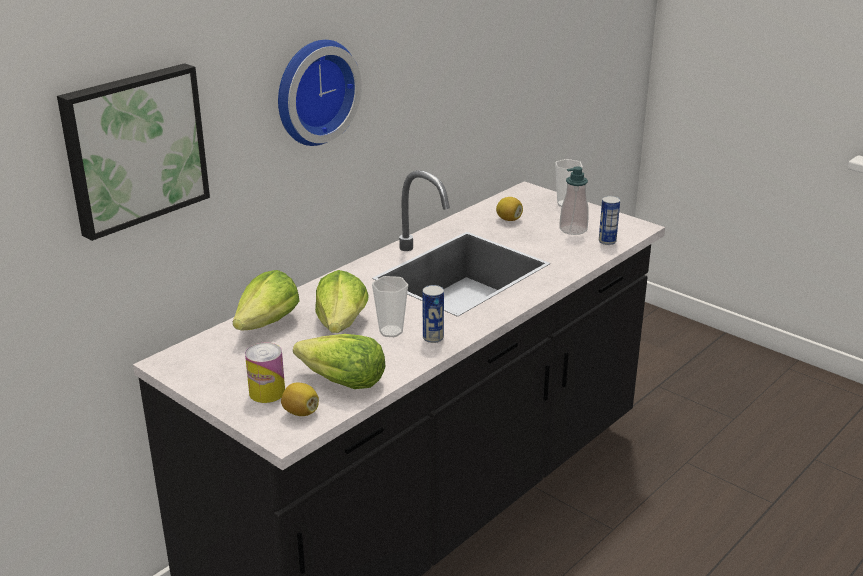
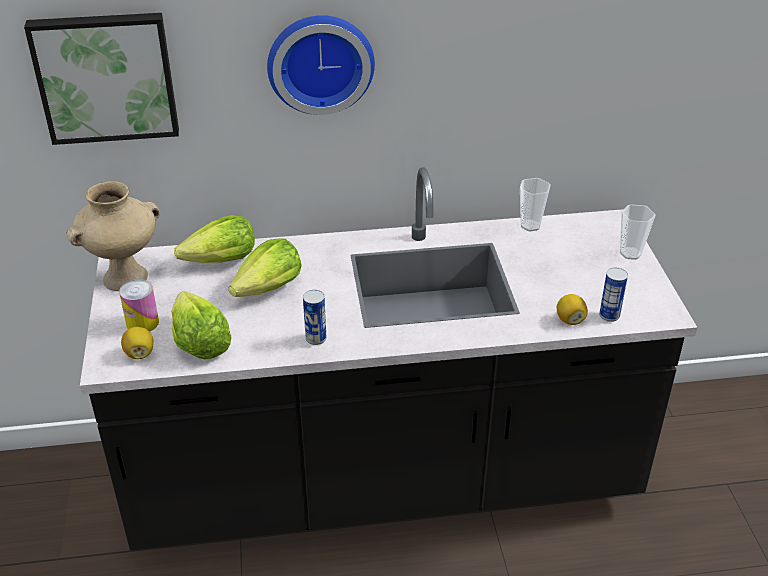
camera: 40 degrees right, 10 degrees up
cup [372,276,408,337] -> cup moved to [520,178,550,231]
lemon [496,197,523,221] -> lemon moved to [557,294,588,325]
soap dispenser [559,166,589,235] -> none
none -> beige vase [66,181,160,291]

